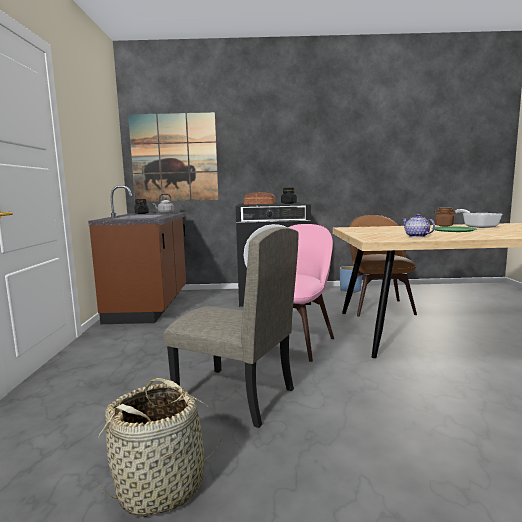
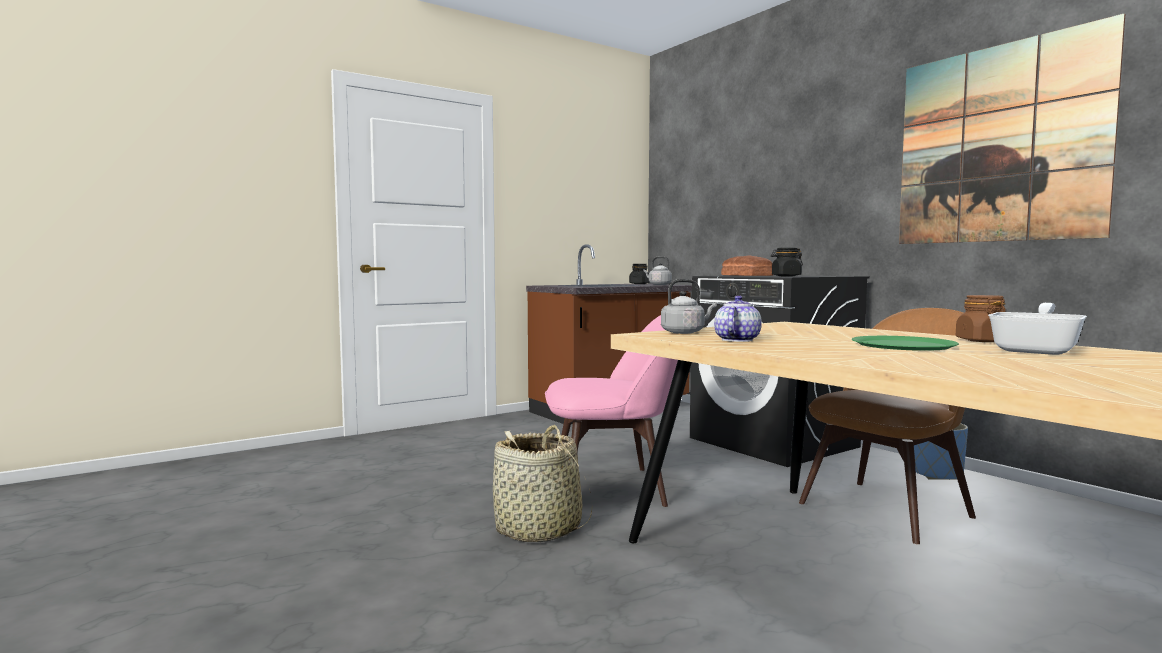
camera: 55 degrees right, 5 degrees down
basket [98,378,223,517] -> basket moved to [493,425,593,542]
picture [128,112,219,202] -> picture moved to [899,13,1125,244]
beige chair [164,227,299,428] -> none
none -> grey kettle [661,279,717,334]

